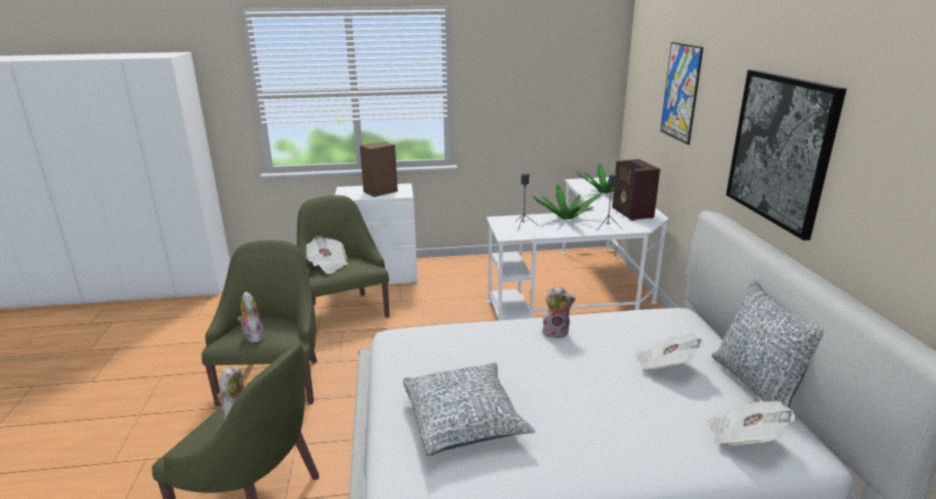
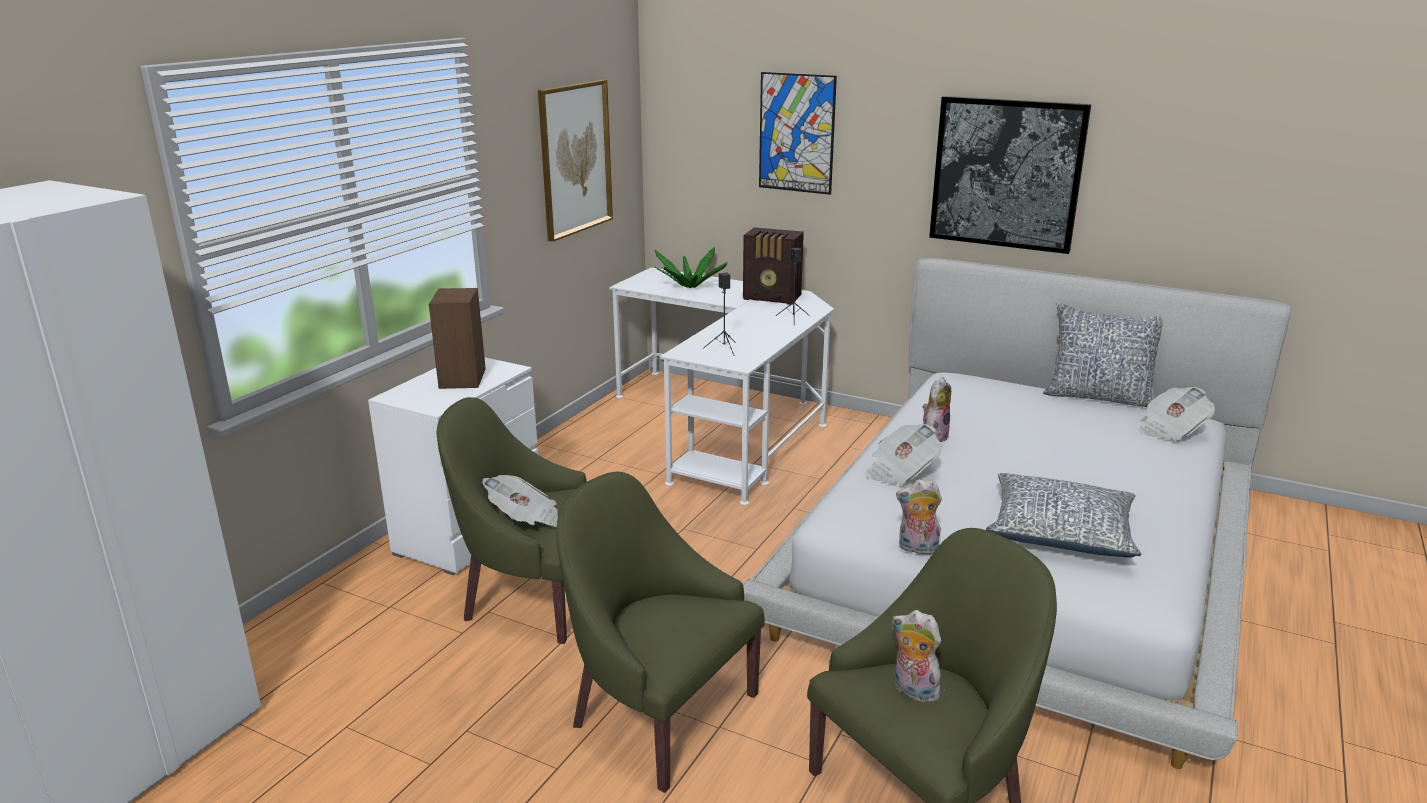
camera: 55 degrees left, 0 degrees up
plush toy [238,291,265,342] -> plush toy moved to [896,479,942,554]
potted plant [532,184,602,220] -> none
newspaper [636,333,704,370] -> newspaper moved to [865,424,942,485]
none -> picture [538,80,613,242]

